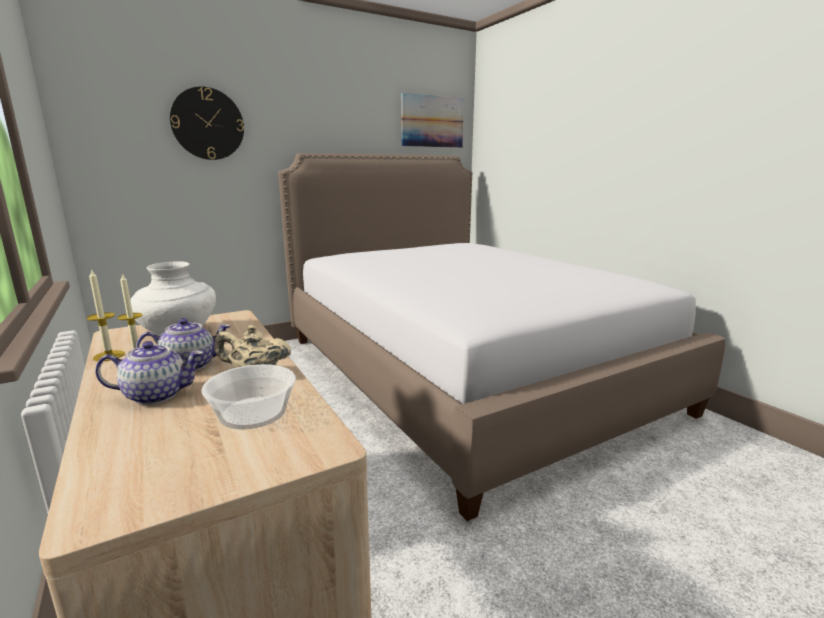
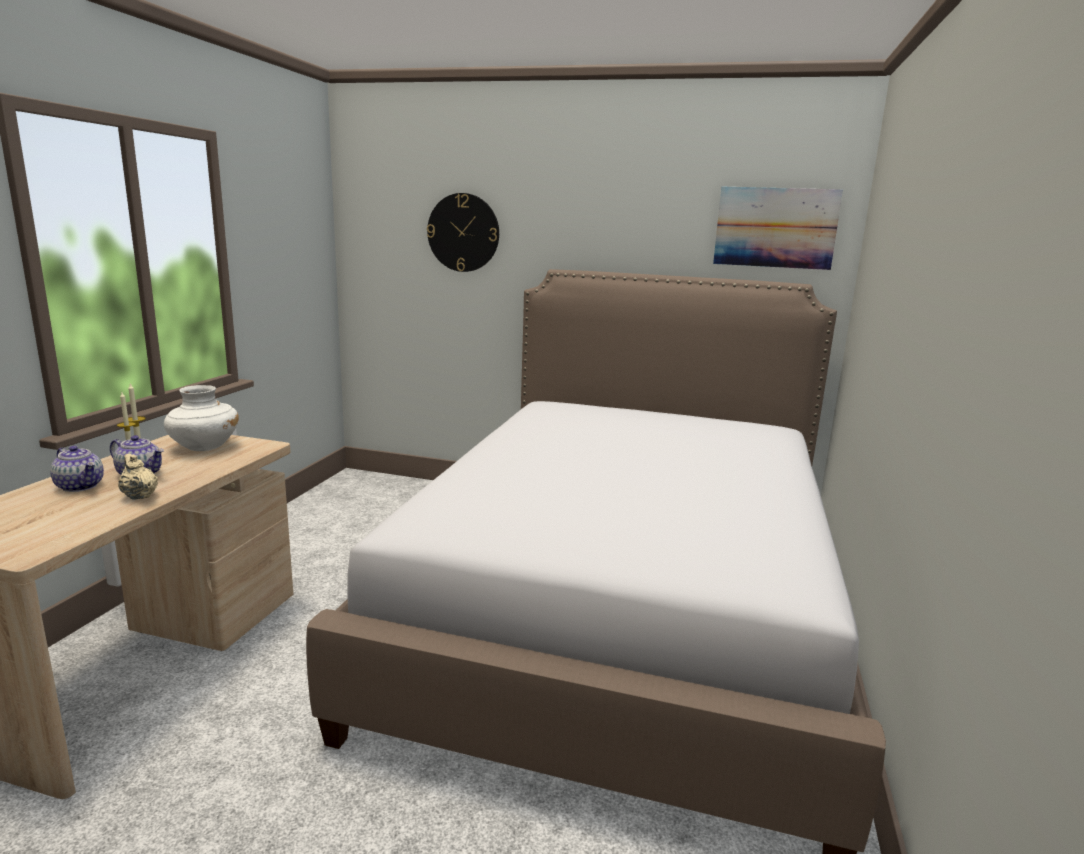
camera: 45 degrees right, 0 degrees up
bowl [201,364,296,430] -> none

